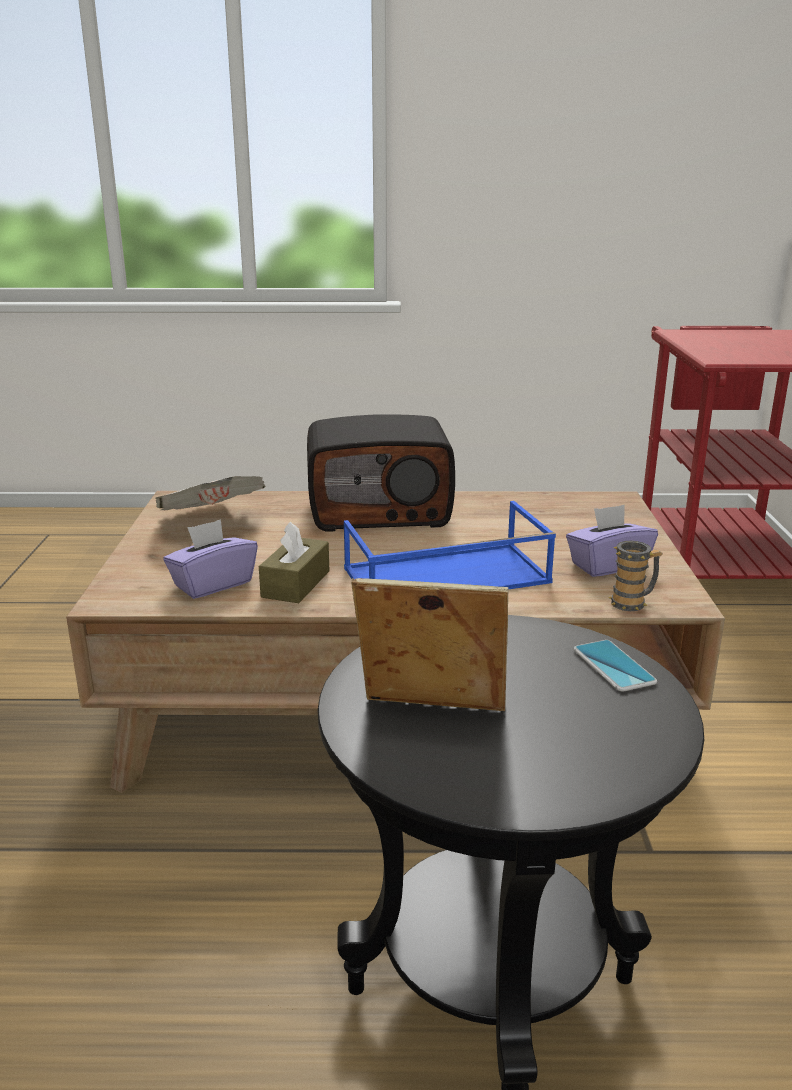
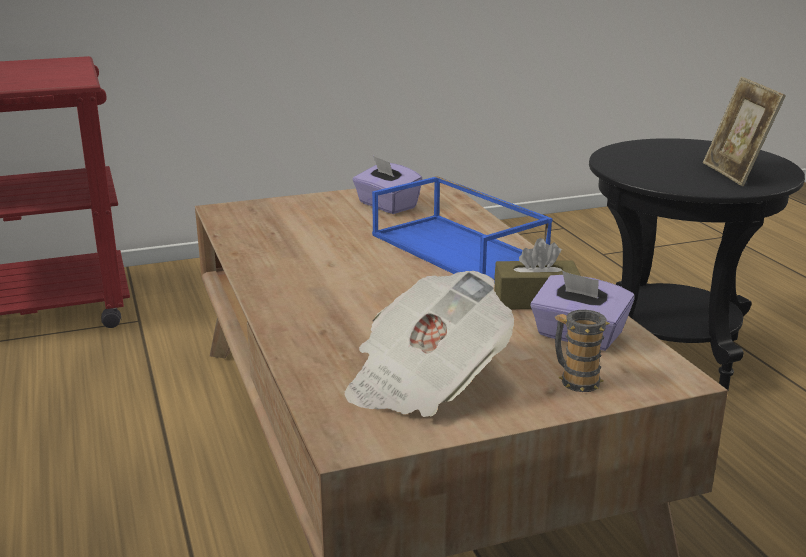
camera: 110 degrees left, 0 degrees up
radio [307,414,455,532] -> none
phone [574,640,657,692] -> none
mug [609,541,663,611] -> mug moved to [555,310,610,392]

